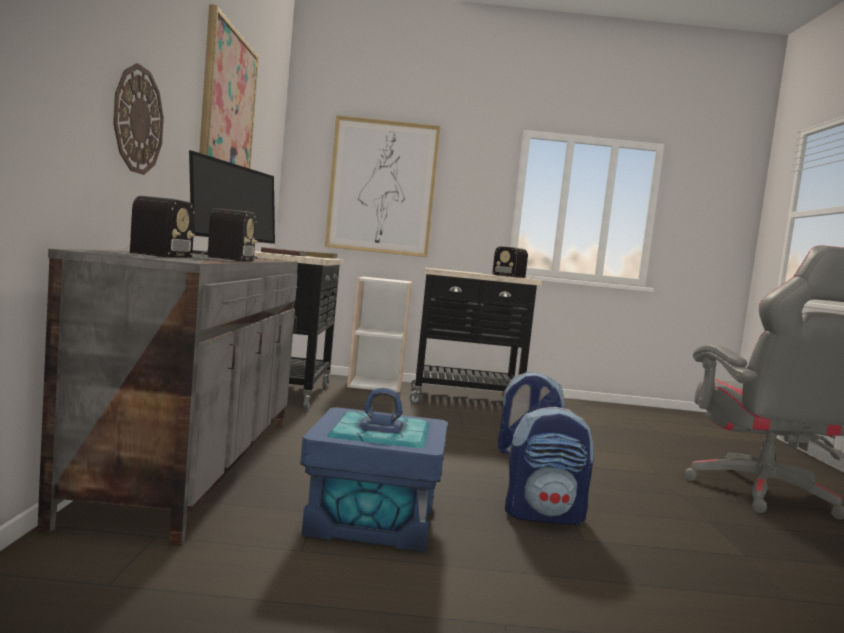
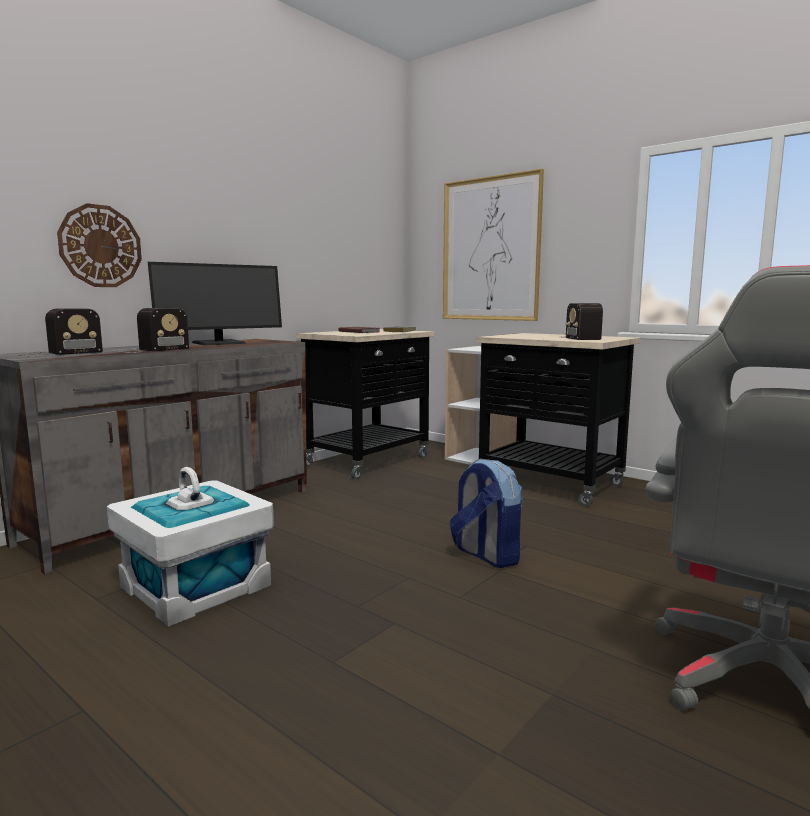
camera: 40 degrees right, 5 degrees up
picture [199,4,259,169] -> none
blue storage box [300,388,448,552] -> white storage box [107,467,274,627]
backpack [505,407,594,525] -> none

